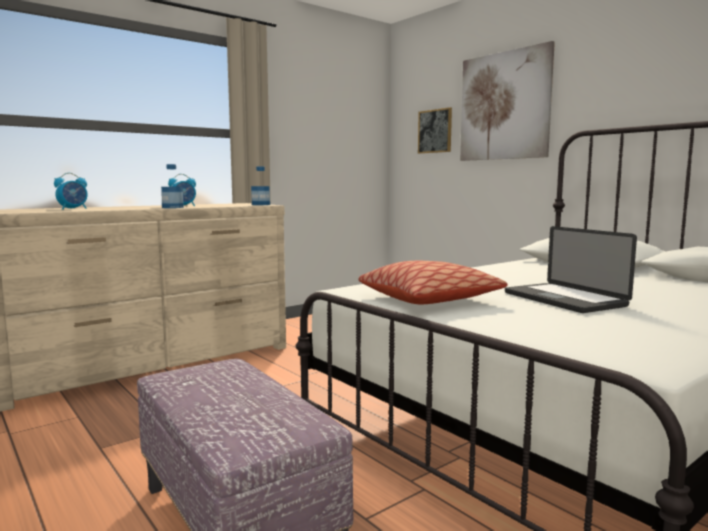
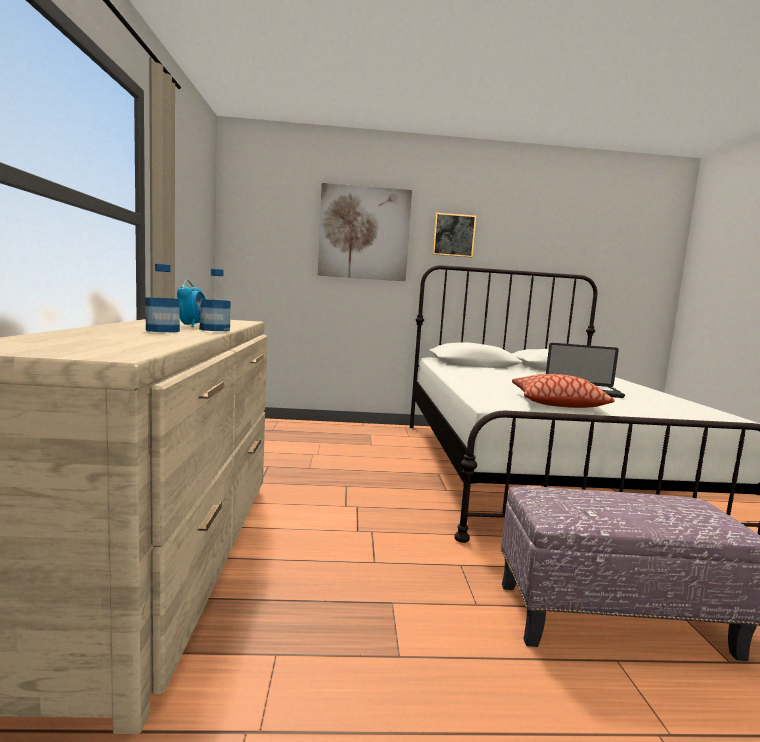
camera: 55 degrees left, 0 degrees up
alarm clock [54,173,88,210] -> none
bottle [251,166,270,205] -> bottle moved to [145,263,180,332]
picture [418,107,452,154] -> picture moved to [432,213,476,257]

